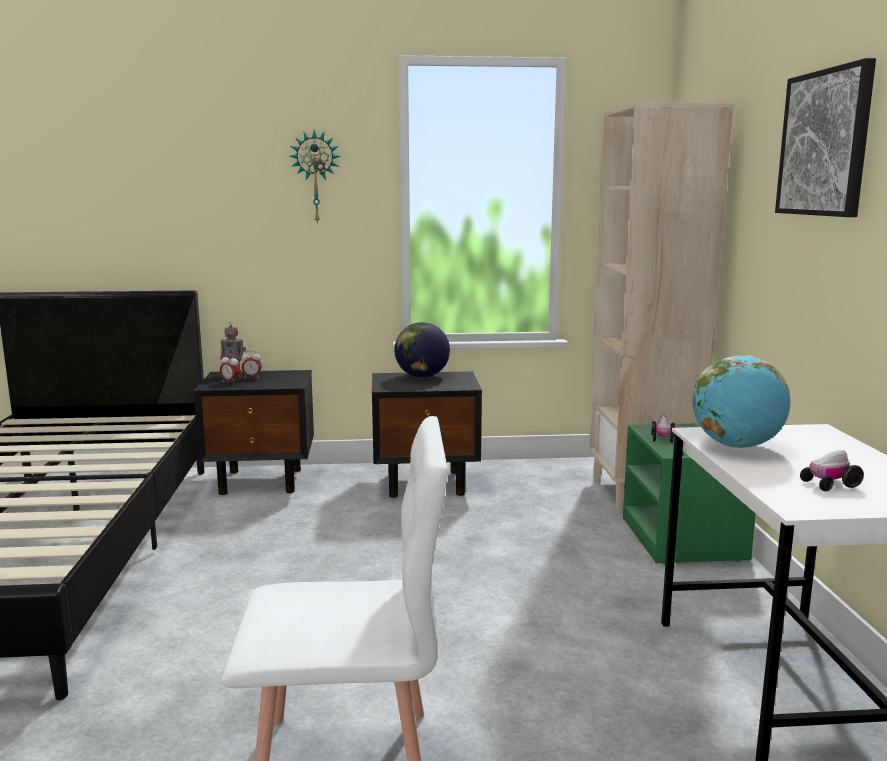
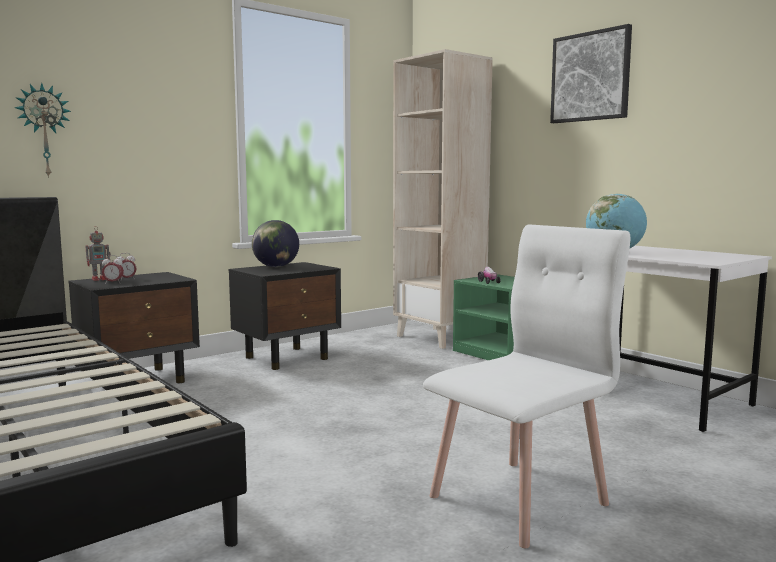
camera: 35 degrees left, 5 degrees down
wall clock [289,130,341,225] -> wall clock moved to [14,83,71,178]
toy car [800,450,864,491] -> none

